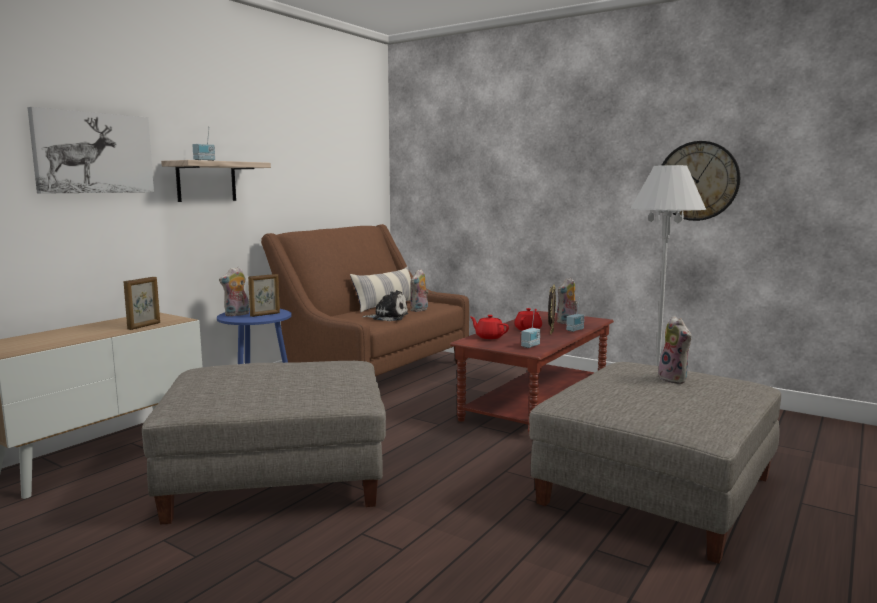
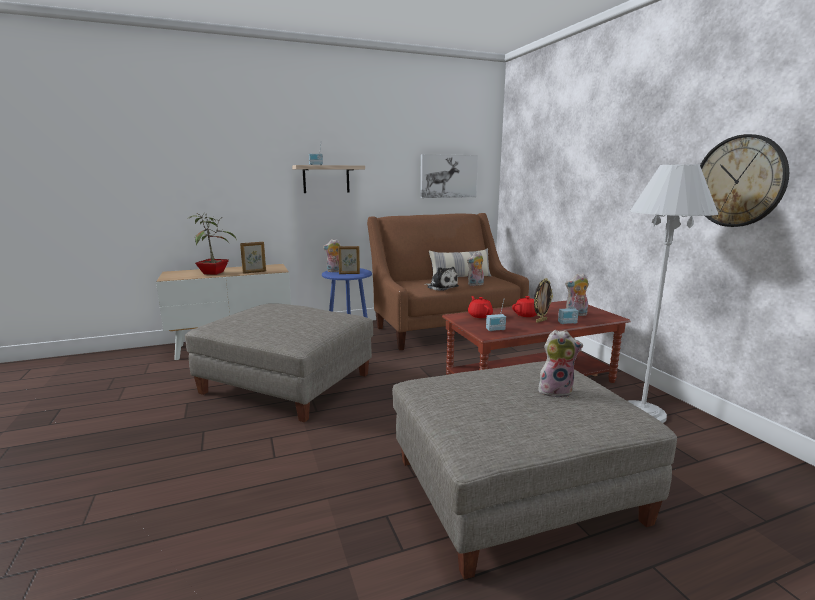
camera: 35 degrees right, 5 degrees up
picture [27,107,154,194] -> picture moved to [420,154,478,198]
plush toy [658,316,692,384] -> plush toy turned 105 degrees counterclockwise [538,330,583,398]
none -> potted plant [189,213,237,275]

